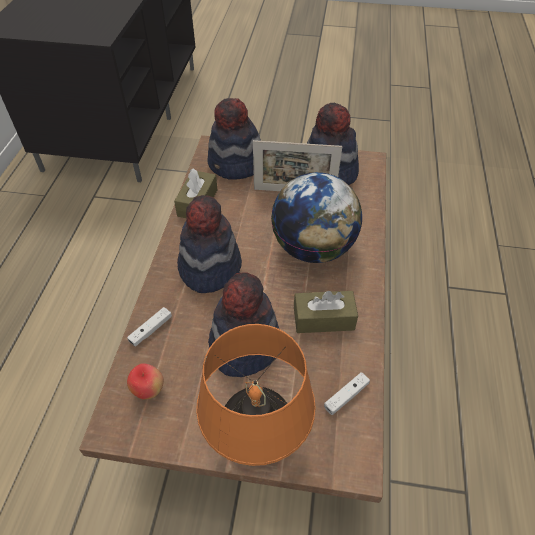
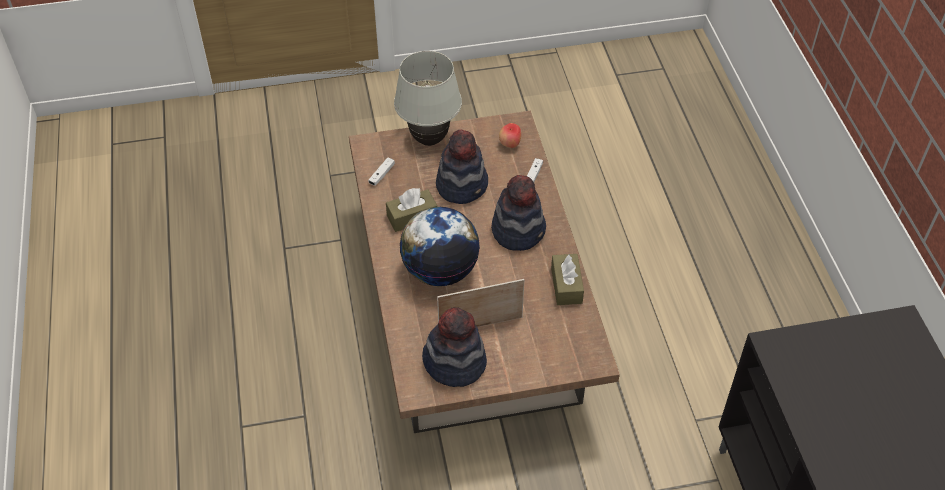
camera: 160 degrees right, 0 degrees up
orange table lamp [196,324,316,466] -> white table lamp [394,51,462,146]
hat [207,98,261,180] -> none

